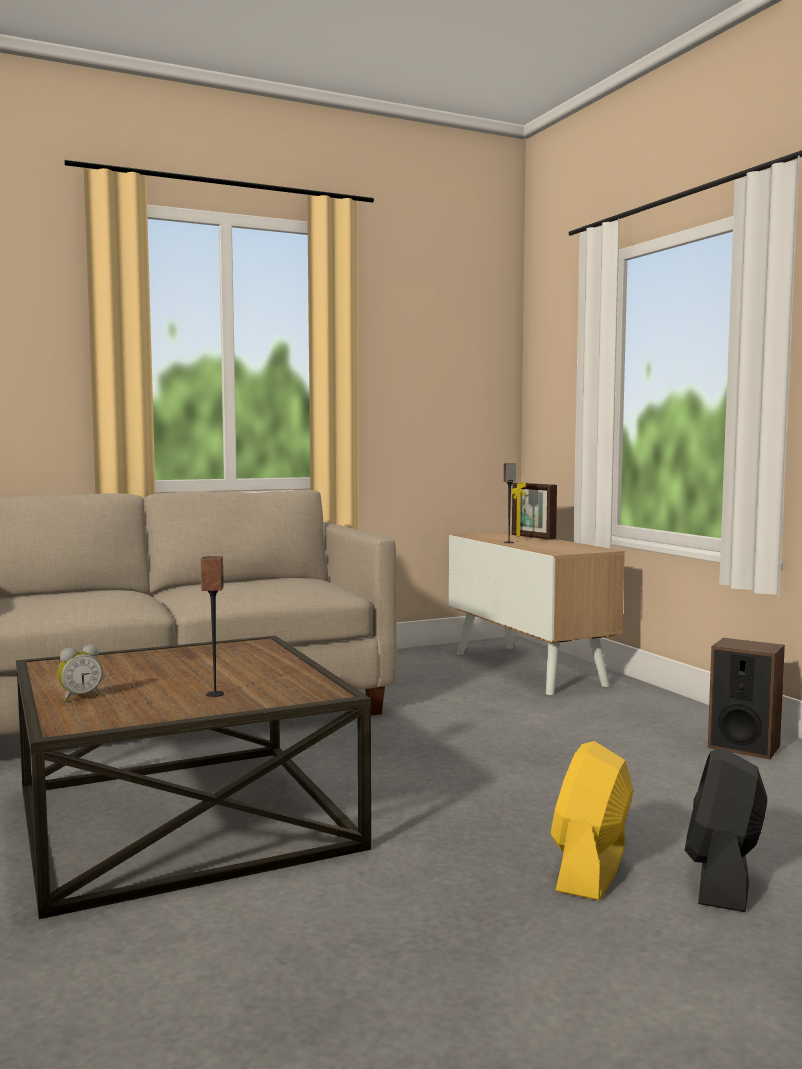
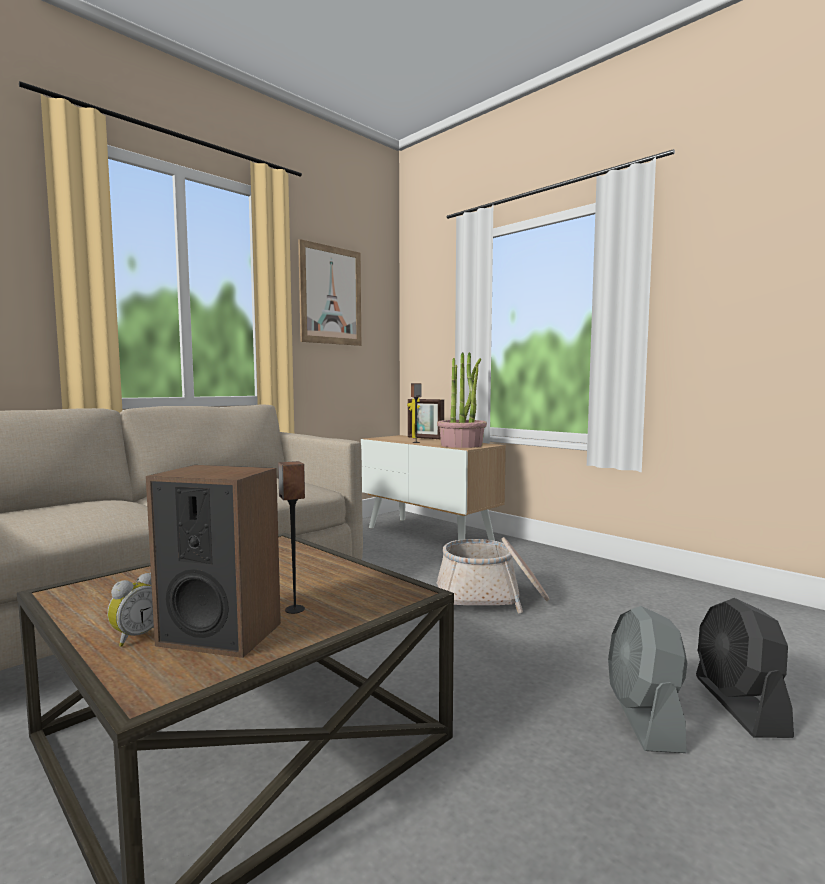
camera: 20 degrees left, 0 degrees up
yellow fan [551,741,633,901] -> grey fan [608,606,687,753]
speaker [708,638,785,759] -> speaker moved to [146,465,281,658]
none -> picture [298,239,361,346]
none -> basket [436,537,549,613]
none -> potted plant [437,352,487,448]

